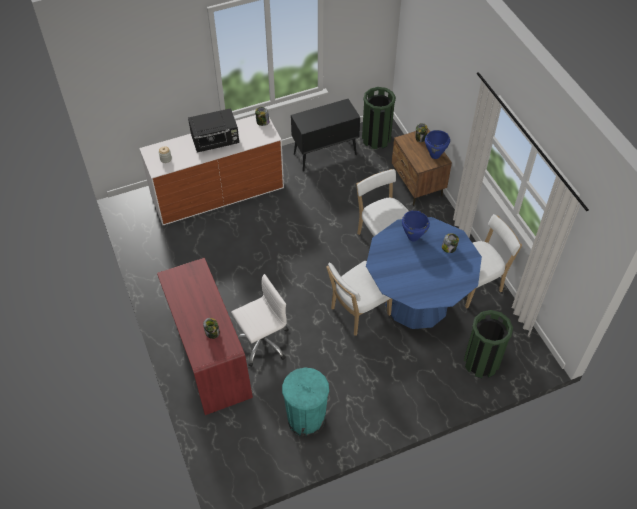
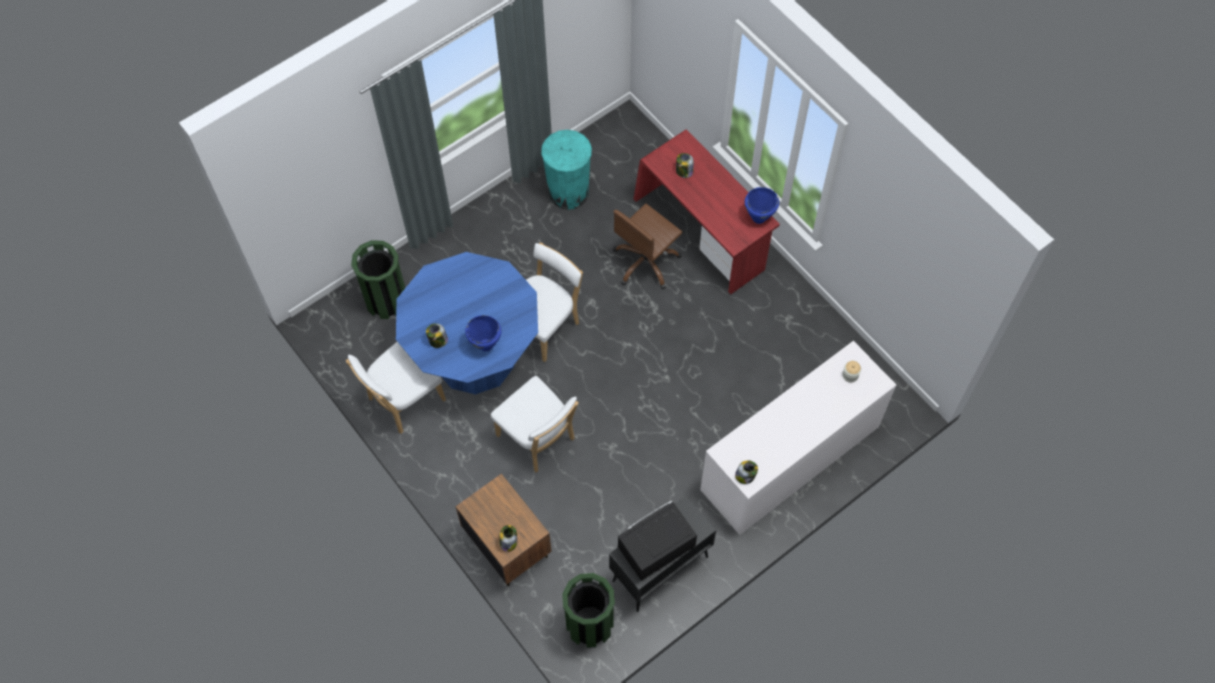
camera: 165 degrees right, 10 degrees up
black microwave [188,108,239,153] -> black microwave moved to [618,501,697,581]
white office chair [231,274,289,367] -> brown office chair [613,204,682,289]
blue cooking pot [425,130,450,159] -> blue cooking pot moved to [745,187,779,224]

